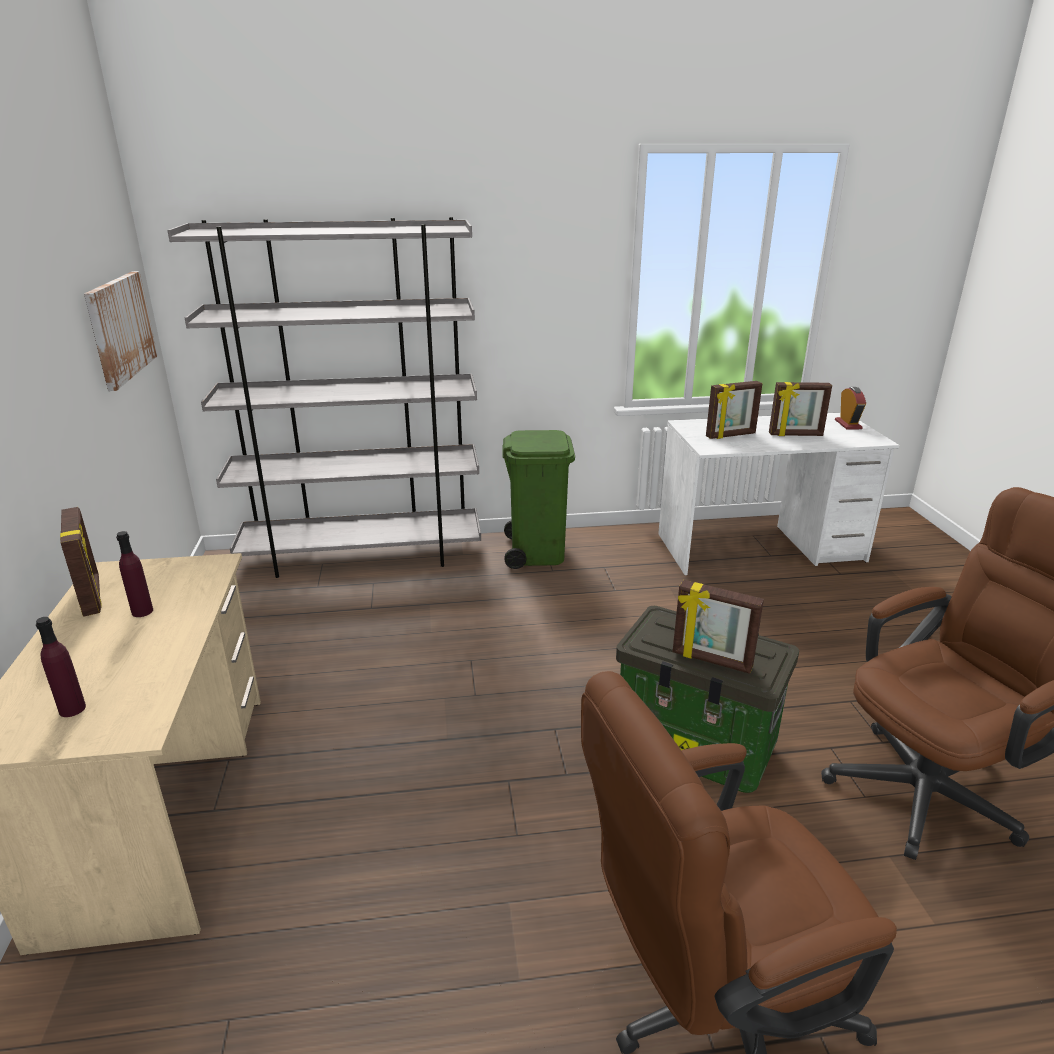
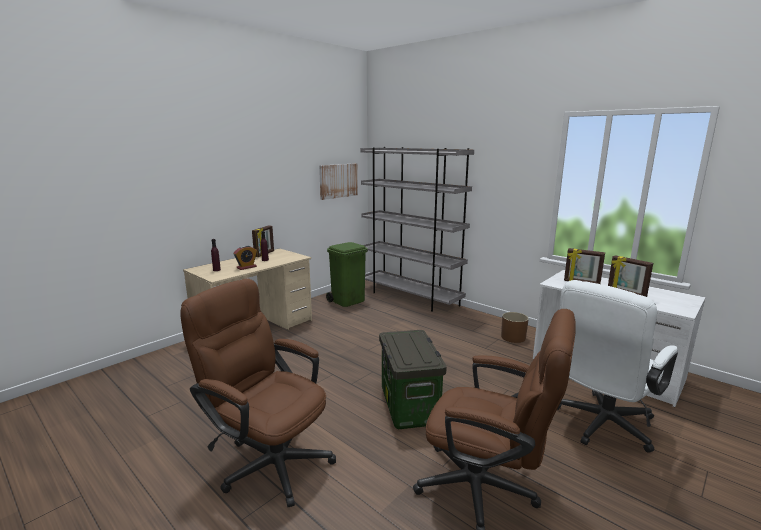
camera: 50 degrees right, 10 degrees down
green trash can [502,430,575,569] -> green trash can moved to [326,242,368,307]
picture frame [673,580,764,674] -> none
alarm clock [835,387,866,430] -> alarm clock moved to [234,245,257,270]
none -> brown planter [501,312,529,343]
none -> white office chair [557,280,678,453]

